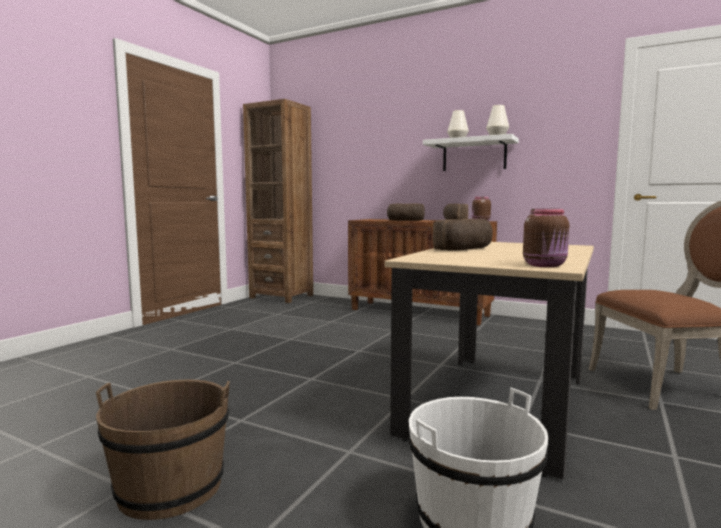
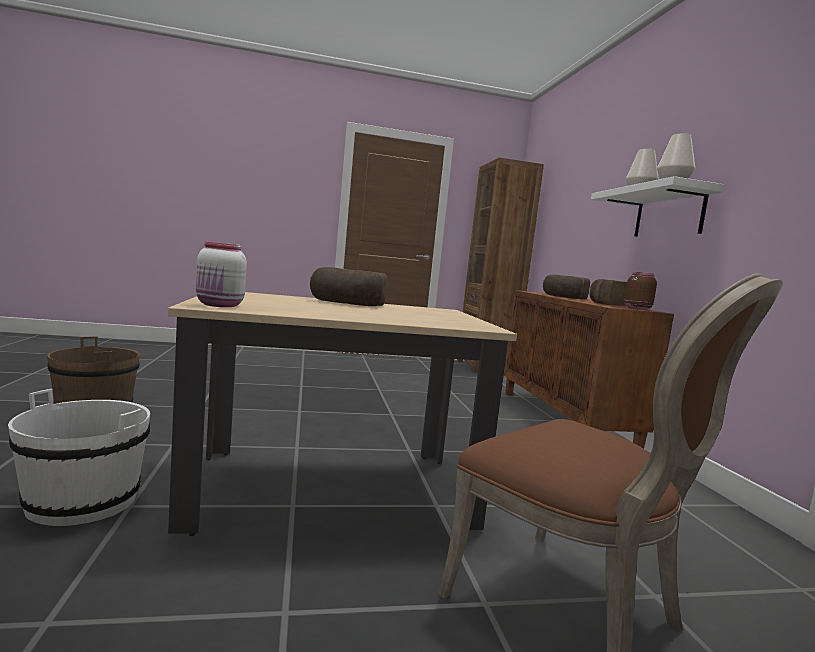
camera: 50 degrees right, 0 degrees up
brown jar [523,209,569,267] -> white jar [196,241,247,307]

